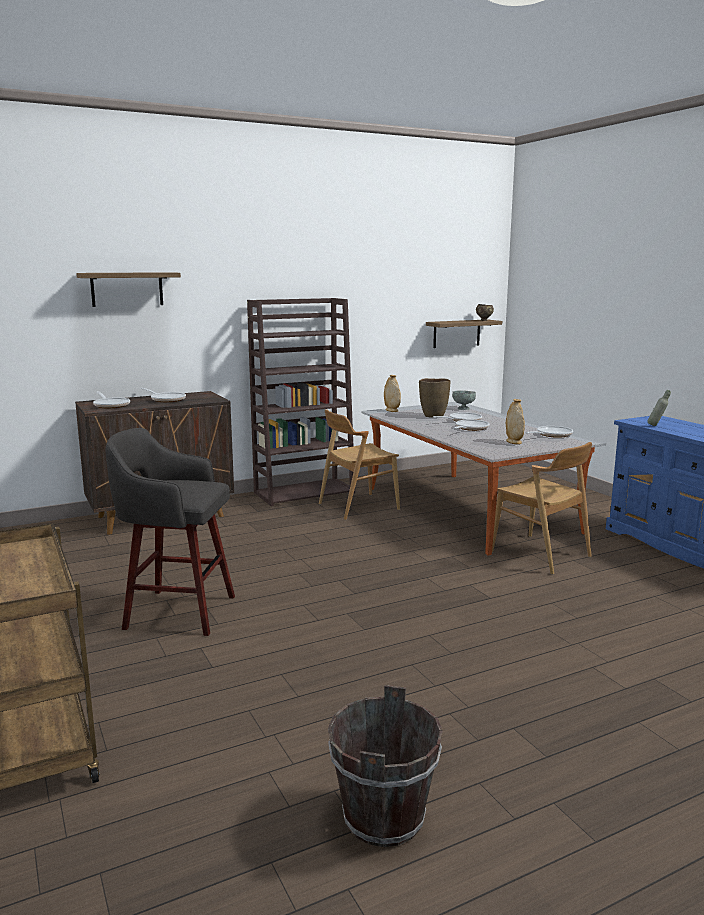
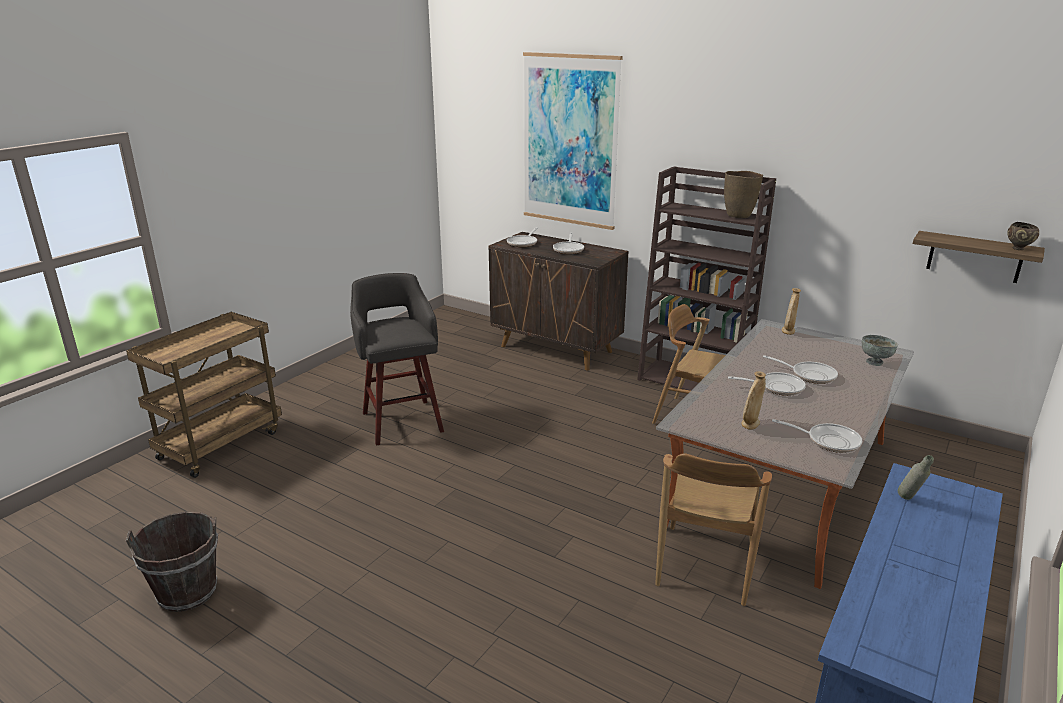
camera: 60 degrees right, 10 degrees up
shelf [76,272,181,307] -> picture [523,52,623,230]
brown vase [419,378,450,418] -> brown vase moved to [724,171,763,218]

